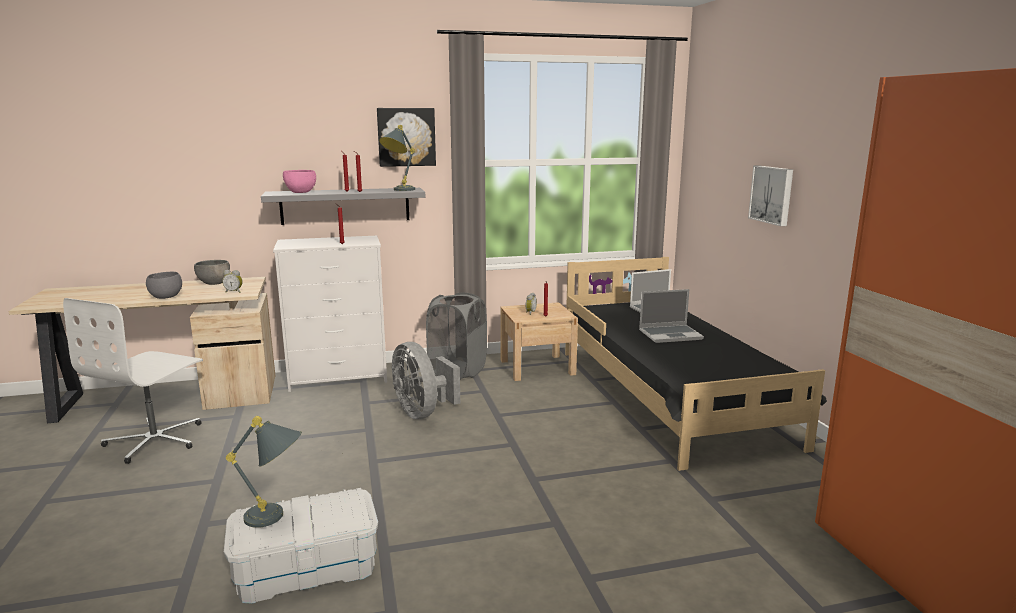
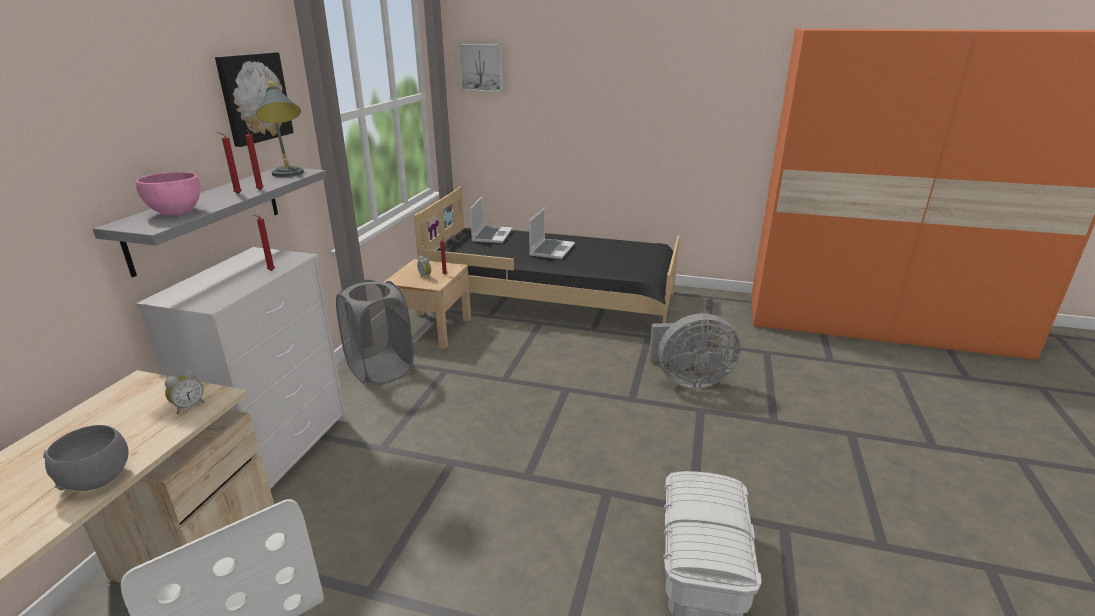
camera: 60 degrees left, 10 degrees up
grey bowl [194,260,230,285] -> none
grey table lamp [226,416,302,528] -> none
grey fan [392,342,460,419] -> grey fan moved to [649,313,740,388]
picture [748,166,793,226] -> picture moved to [458,44,503,92]

